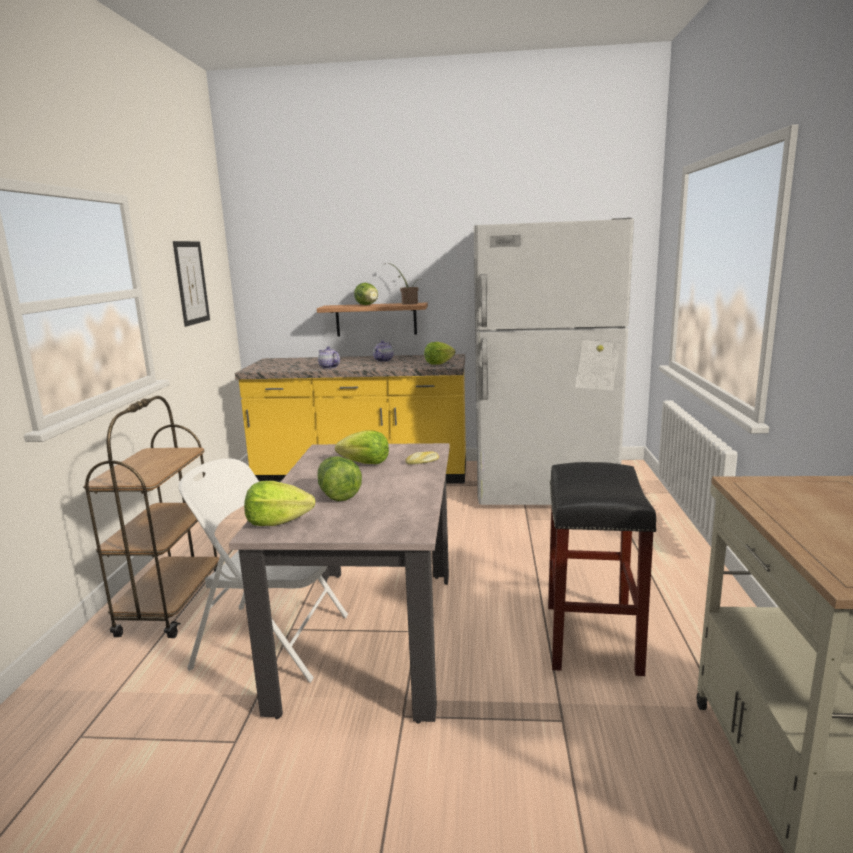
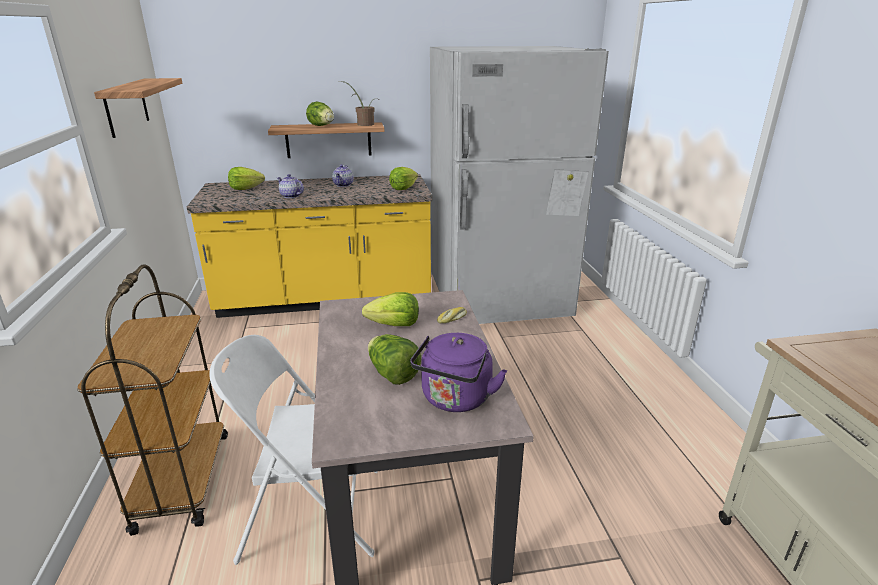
camera: 15 degrees left, 10 degrees up
picture [173,241,210,327] -> shelf [94,78,182,138]
lettuce [244,481,315,526] -> lettuce moved to [228,167,265,190]
black stool [548,462,657,676] -> none
none -> purple kettle [410,333,507,412]

